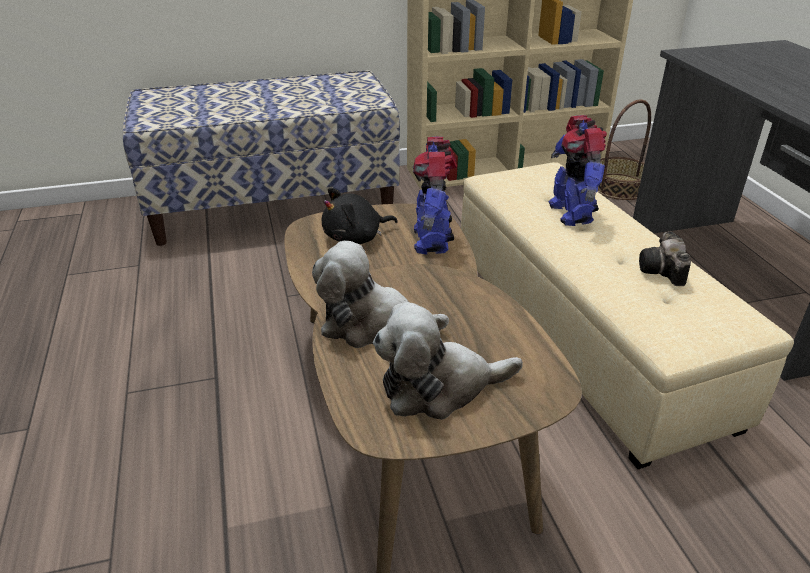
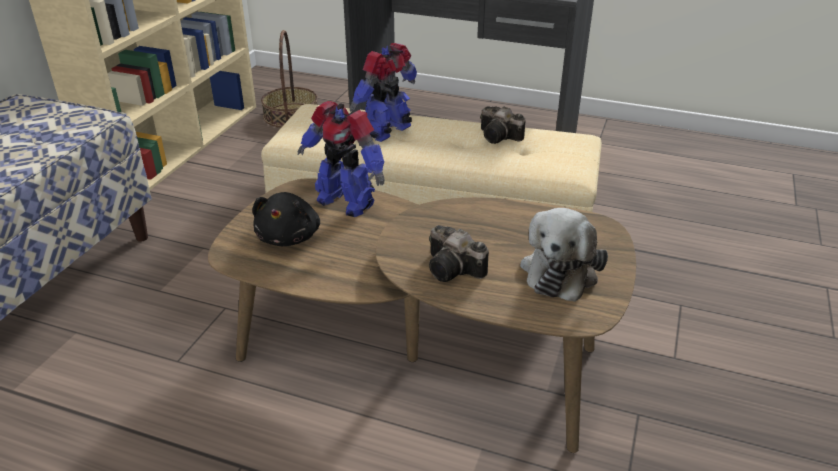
camera: 55 degrees left, 0 degrees up
plush toy [312,241,449,348] -> camera [429,225,489,282]
toy robot [548,115,607,226] -> toy robot turned 105 degrees clockwise [350,43,417,142]

